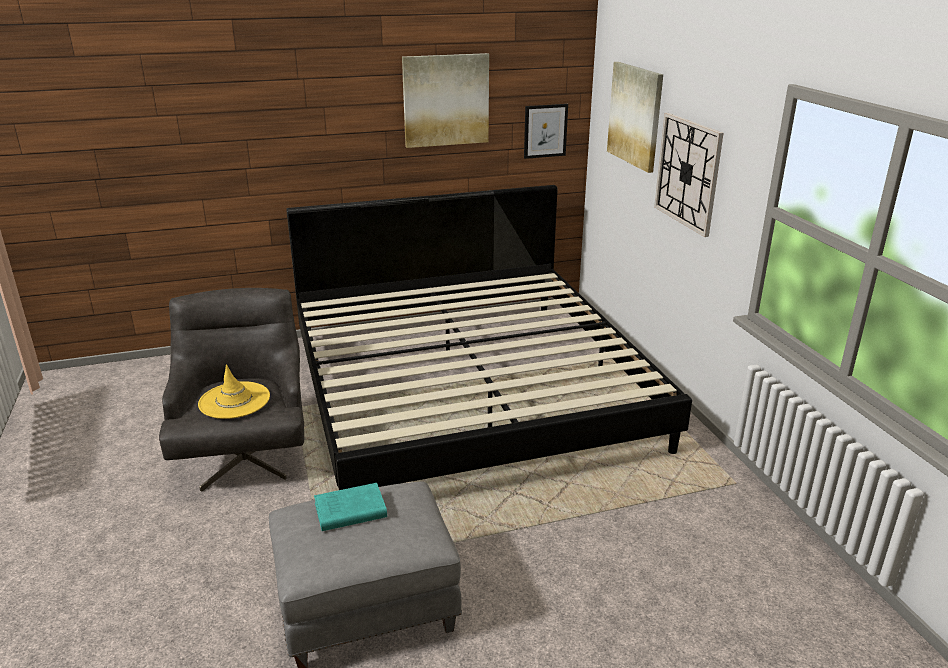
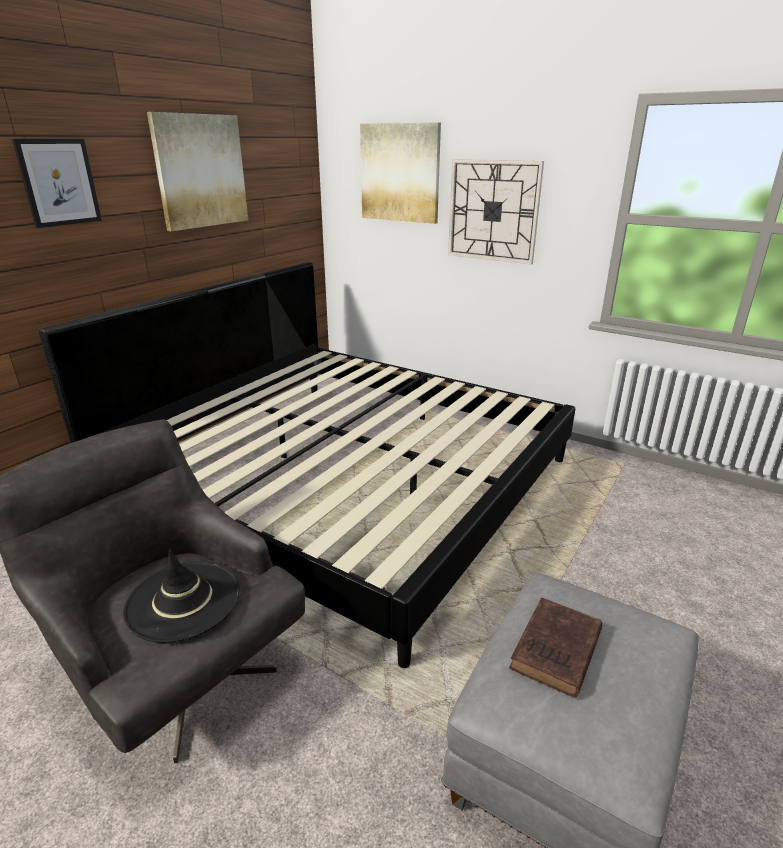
camera: 40 degrees left, 0 degrees up
yellow hat [198,364,270,419] -> black hat [123,549,240,643]
turquoise book [314,483,387,531] -> brown book [509,598,603,698]
picture [524,104,568,159] -> picture moved to [12,139,102,228]

